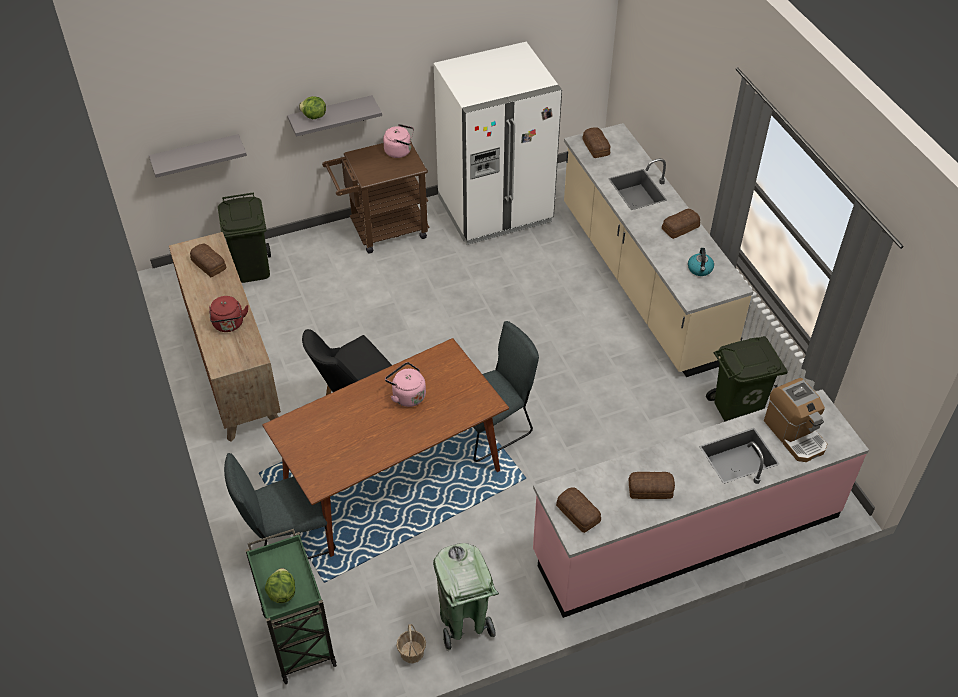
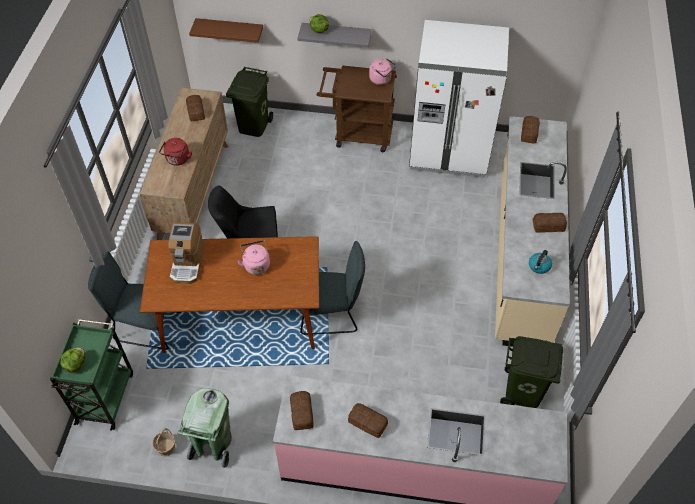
camera: 30 degrees right, 5 degrees up
grey shelf [149,134,247,178] -> brown shelf [189,18,263,43]
coffee machine [764,378,828,462] -> coffee machine moved to [168,222,204,284]

